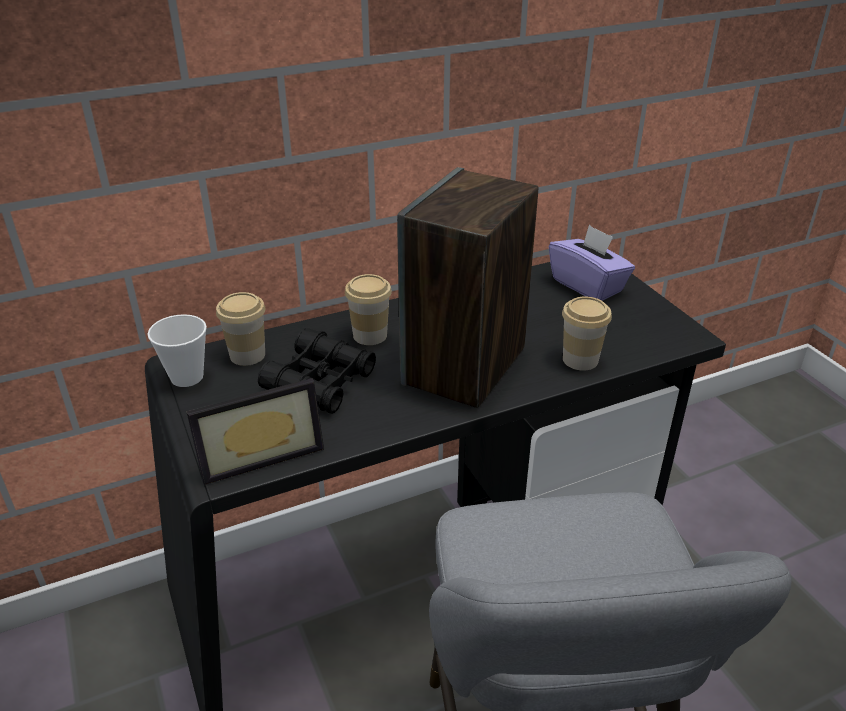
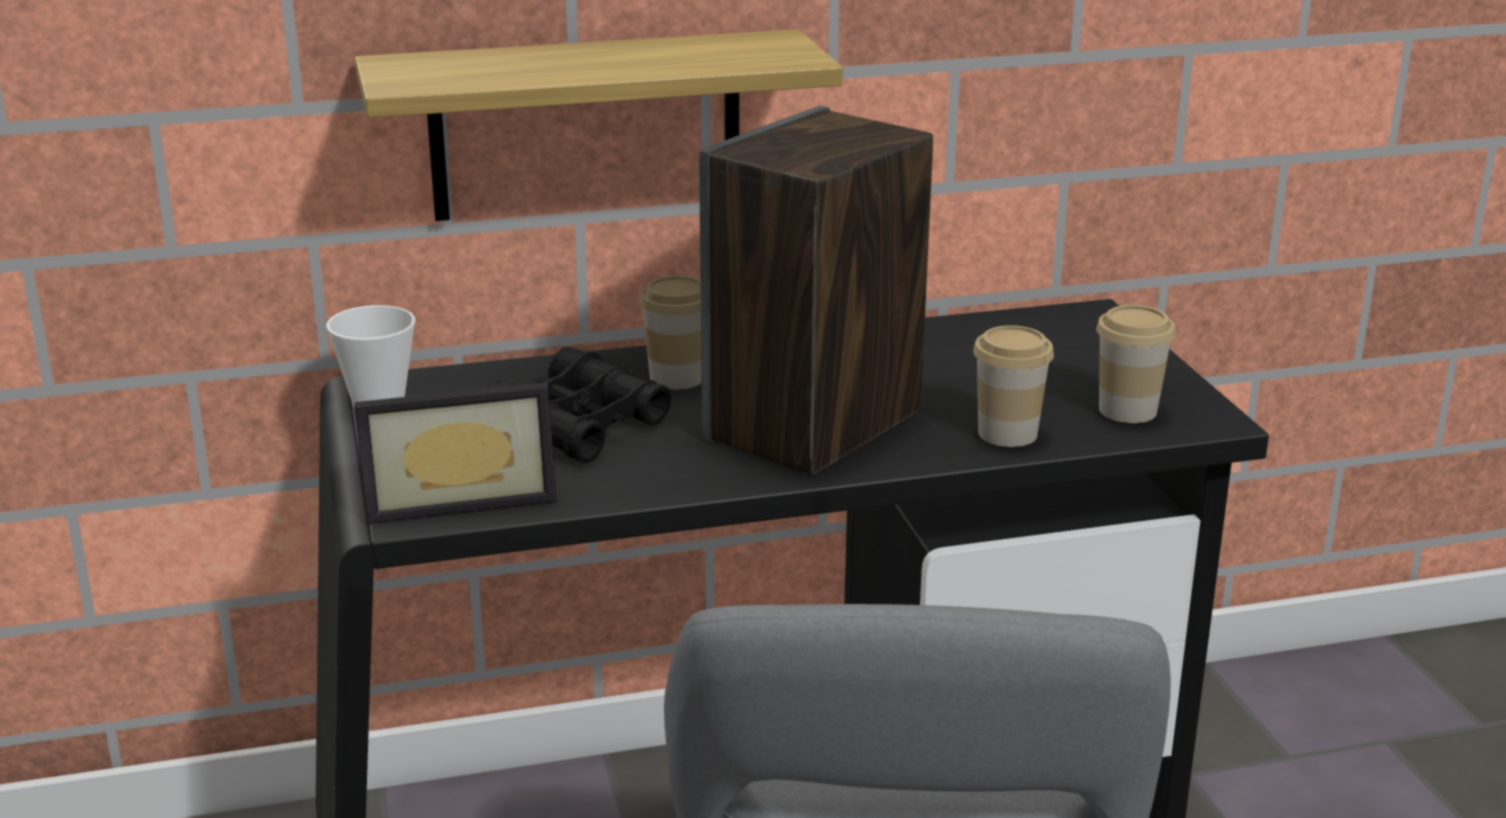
camera: 10 degrees right, 10 degrees down
cup [216,292,265,366] -> cup moved to [1096,305,1176,423]
purple tissue box [549,225,635,301] -> none
none -> shelf [355,29,843,221]

